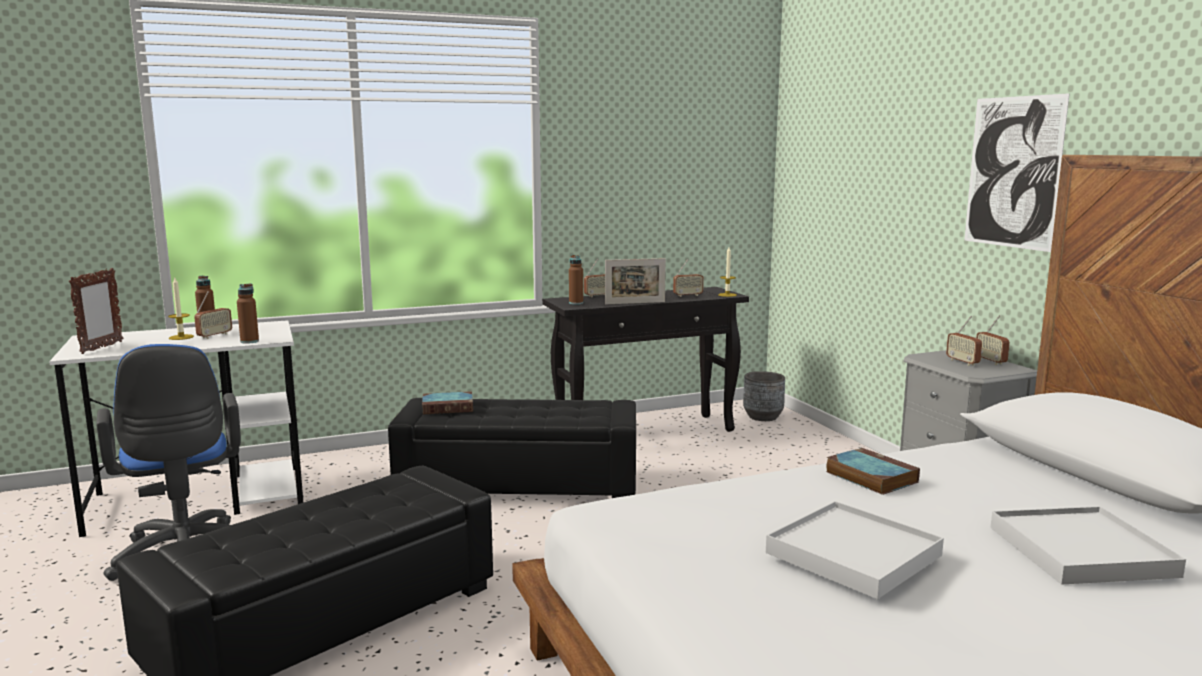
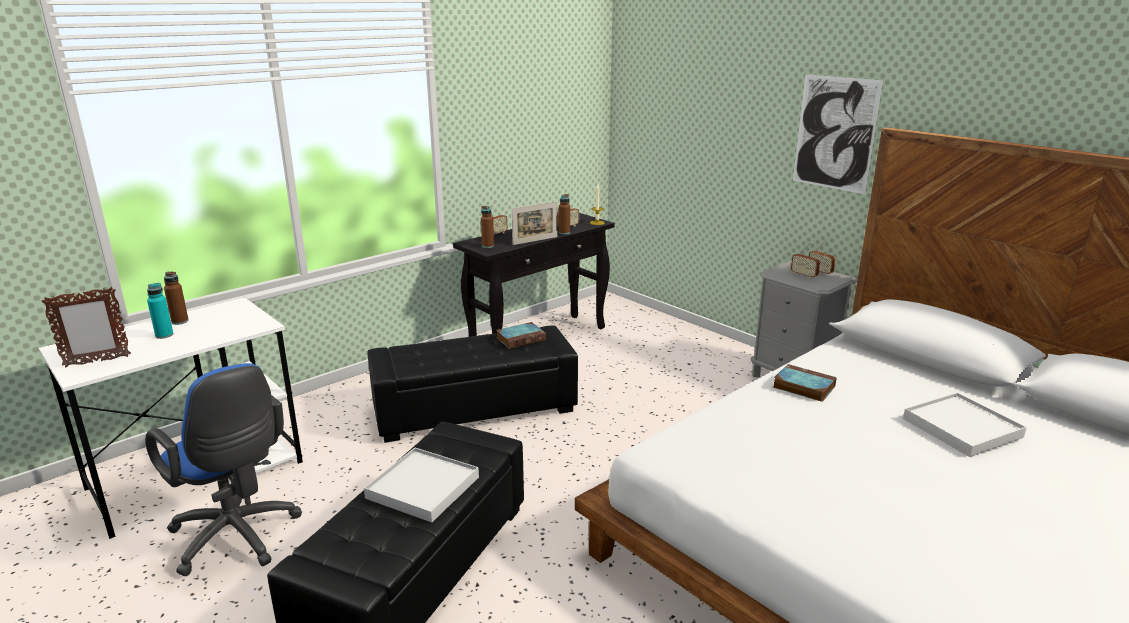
camera: 20 degrees left, 10 degrees up
picture frame [69,268,123,354] -> picture frame turned 75 degrees clockwise [41,287,131,367]
candle [168,278,194,340] -> turquoise bottle [147,283,173,339]
radio [194,291,232,339] -> none
brown bottle [237,283,259,344] -> brown bottle moved to [559,194,570,235]
book [422,391,473,414] -> book moved to [496,322,546,349]
grey planter [743,371,785,421] -> none
white tray [766,501,944,599] -> white tray moved to [364,448,479,522]

